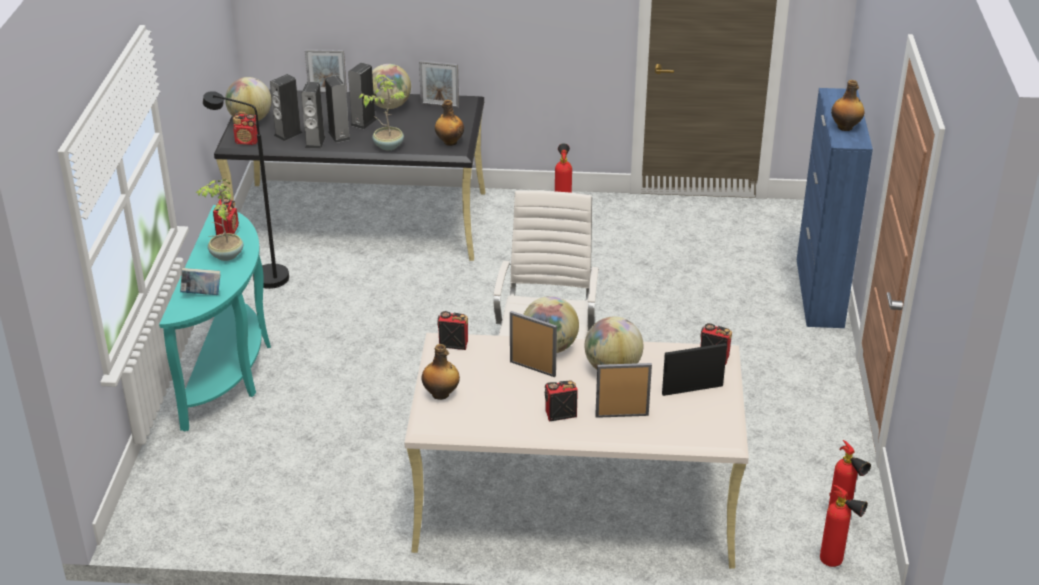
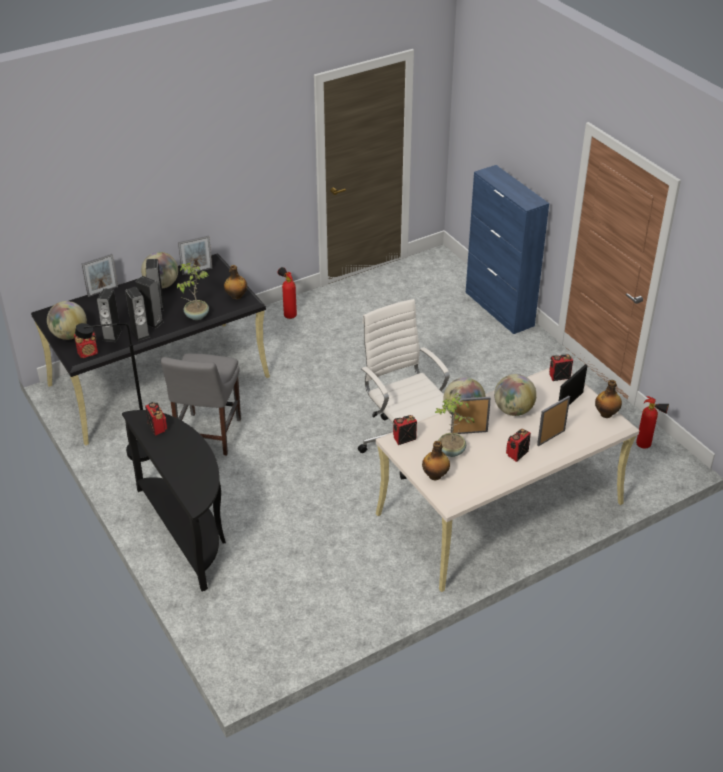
camera: 35 degrees left, 5 degrees up
turquoise console table [159,205,271,431] -> black console table [122,410,226,591]
book [180,268,220,295] -> none
potted plant [196,179,243,261] -> potted plant moved to [435,393,475,457]
fire extinguisher [820,485,868,567] -> none
bottle [831,80,864,131] -> bottle moved to [595,380,622,418]
none -> grey chair [161,353,241,456]

